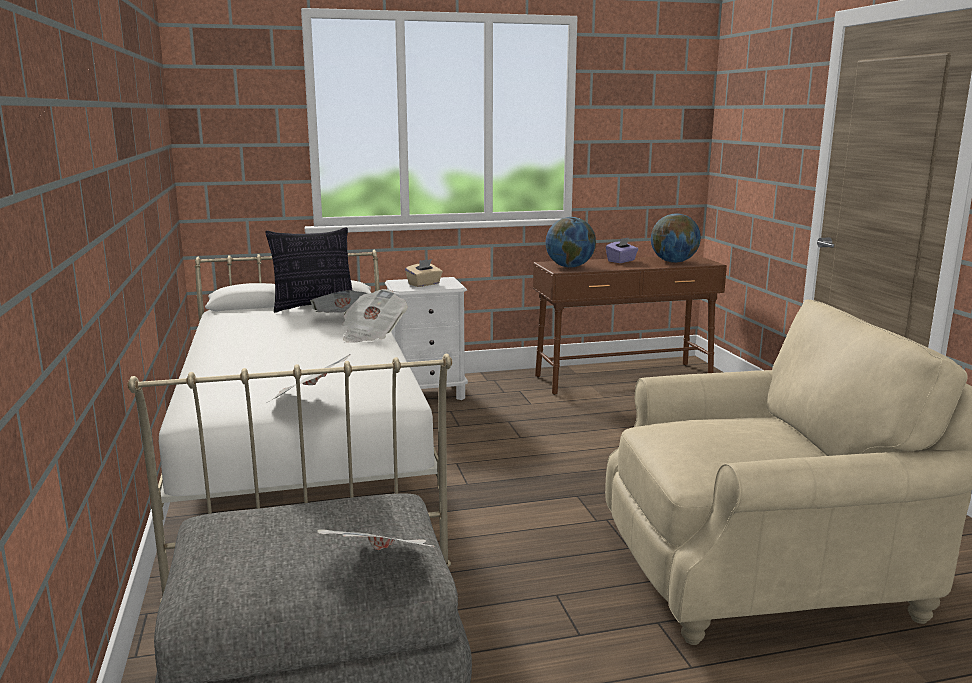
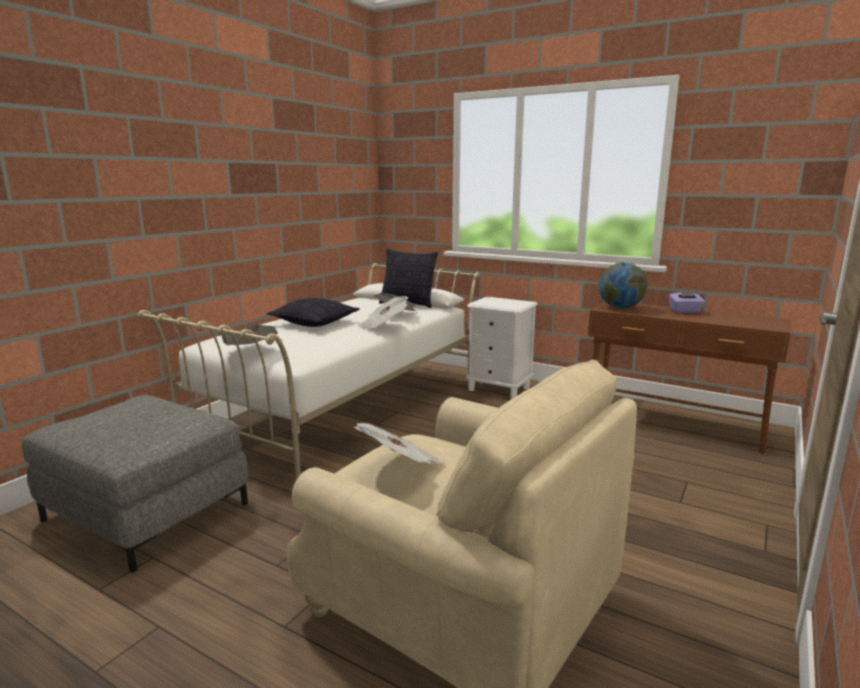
camera: 45 degrees right, 0 degrees up
newspaper [317,529,433,550] -> newspaper moved to [353,423,445,464]
beige tissue box [405,259,443,287] -> none
globe [651,213,701,263] -> none
none -> pillow [267,298,360,327]

